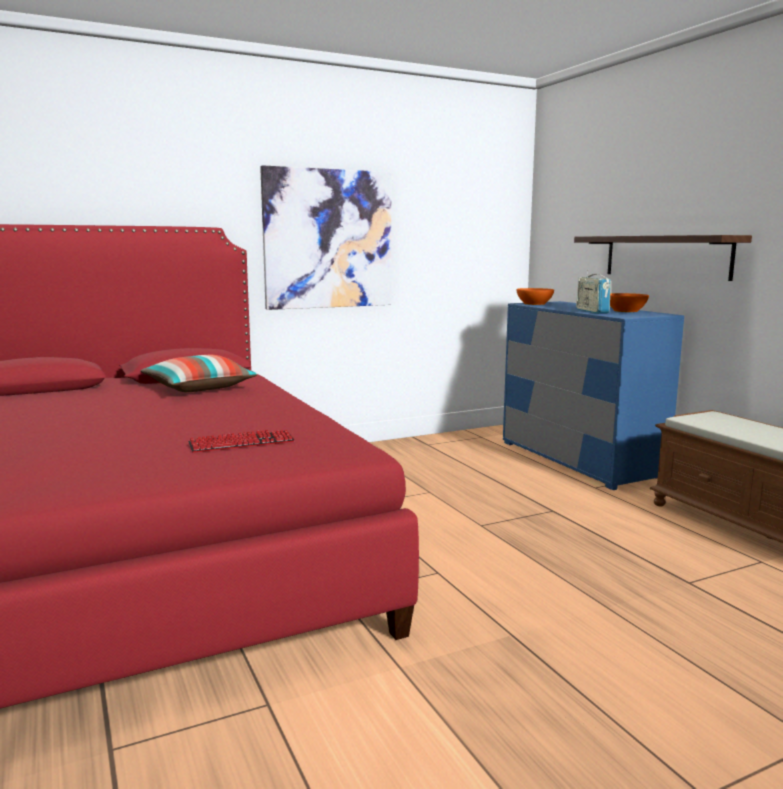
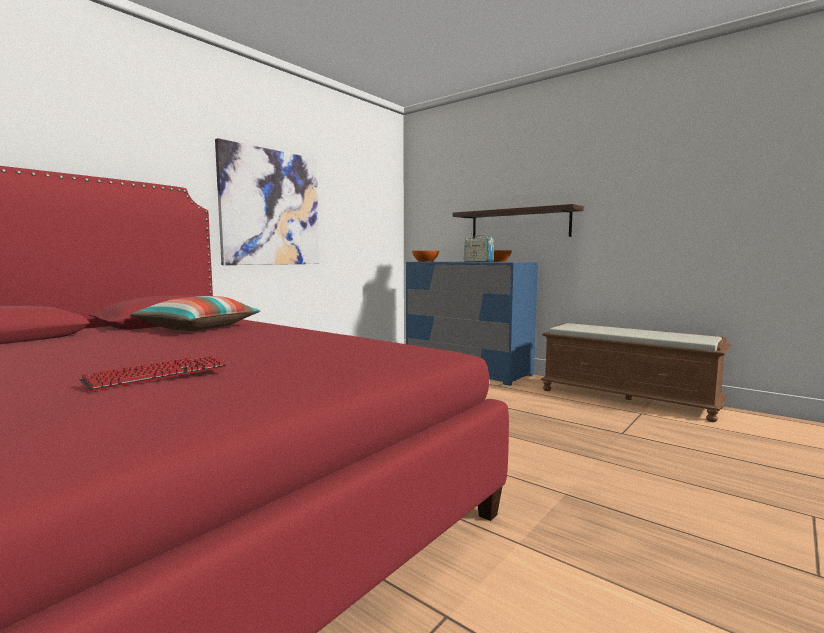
camera: 25 degrees left, 5 degrees down
keyboard [188,430,294,452] -> keyboard moved to [79,356,227,391]

